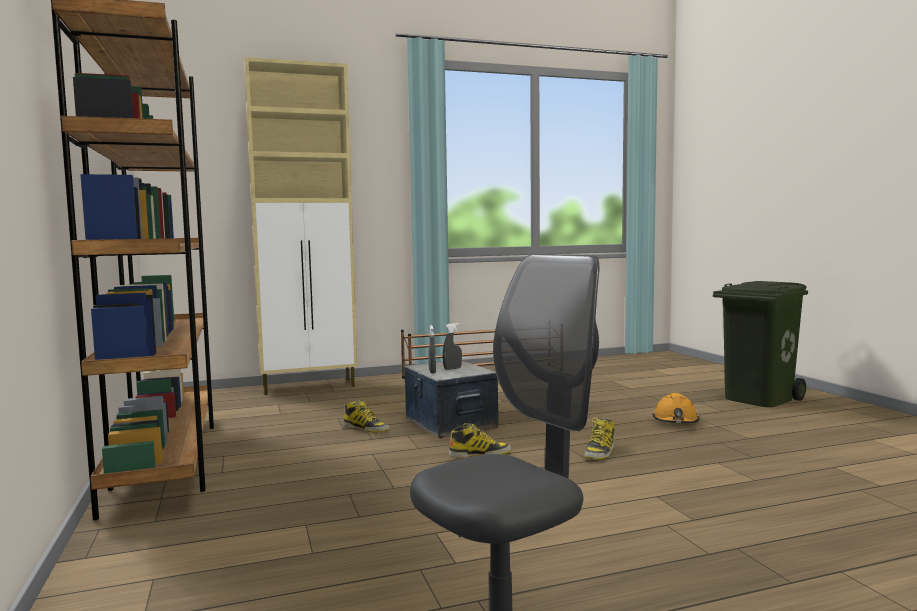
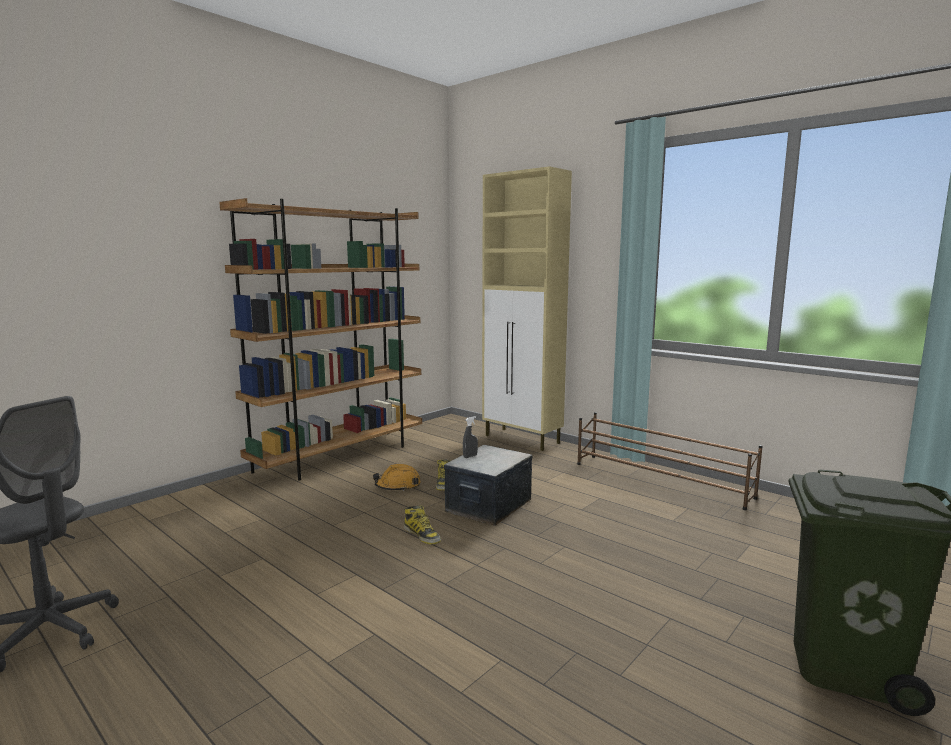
camera: 60 degrees right, 5 degrees up
grey spray bottle [443,323,462,370] -> none
boot [584,417,615,460] -> none
orange hard hat [652,393,699,423] -> orange hard hat moved to [373,464,421,491]

